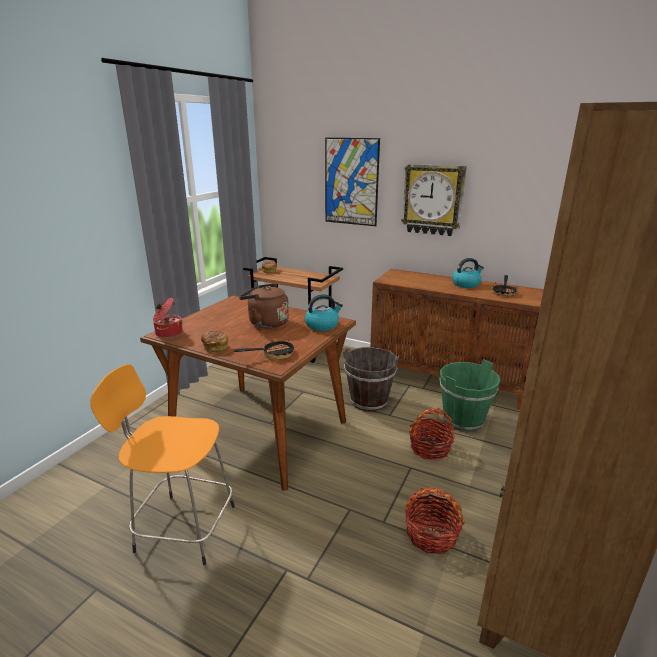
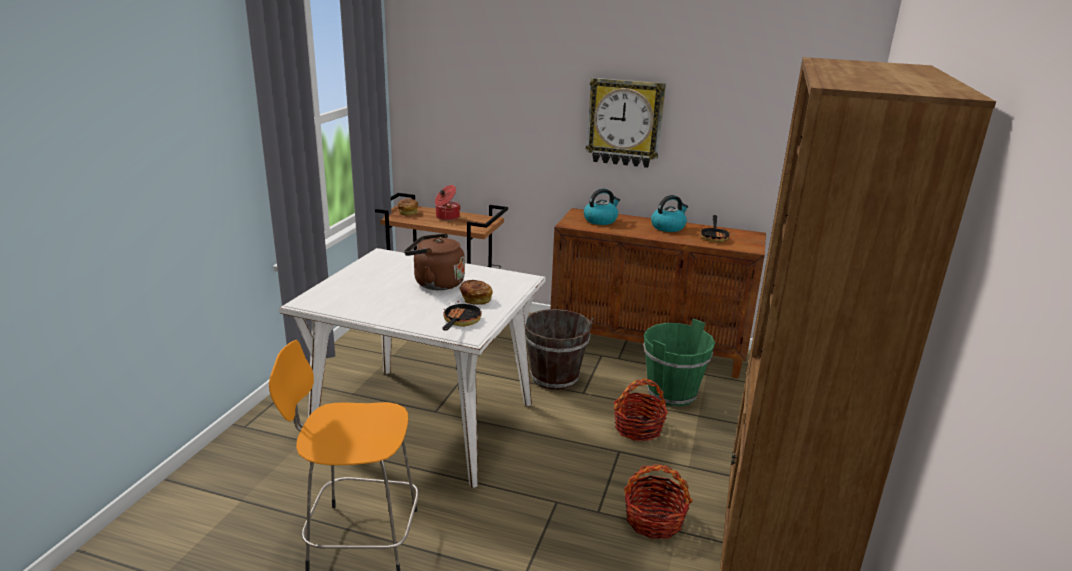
camera: 10 degrees left, 0 degrees up
brown dining table [140,295,356,491] -> white dining table [279,248,546,488]
cooking pot [153,298,183,338] -> cooking pot moved to [435,185,461,221]
bread [201,331,229,352] -> bread moved to [459,280,493,305]
frying pan [234,338,294,360] -> frying pan turned 45 degrees counterclockwise [442,301,482,331]
kettle [305,294,343,331] -> kettle moved to [584,189,620,225]
picture [325,138,380,226] -> none

